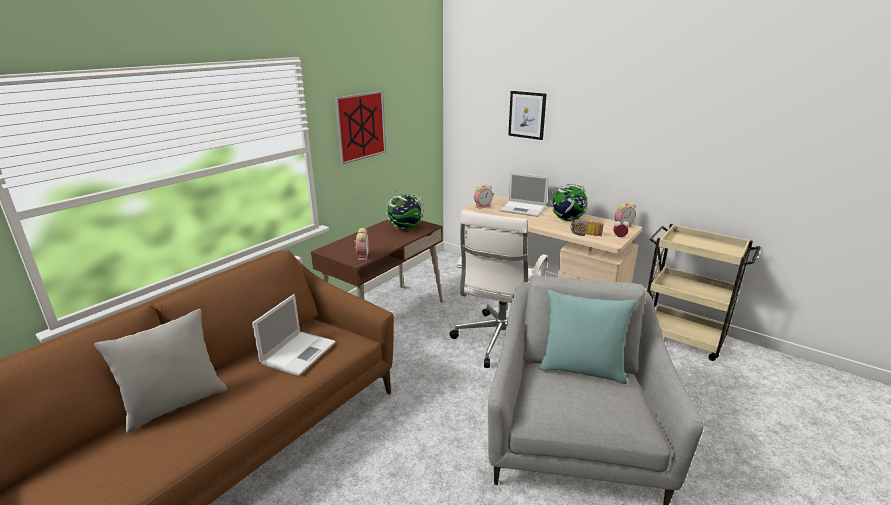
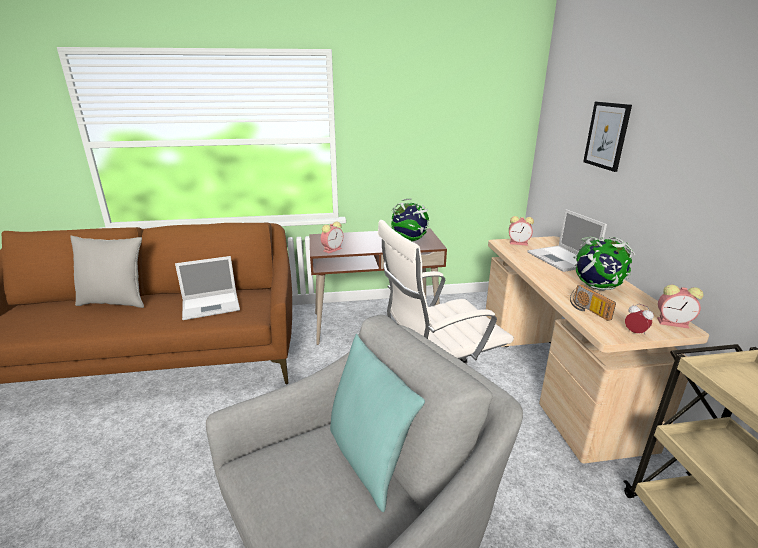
camera: 45 degrees right, 0 degrees up
picture [335,91,386,164] -> none

